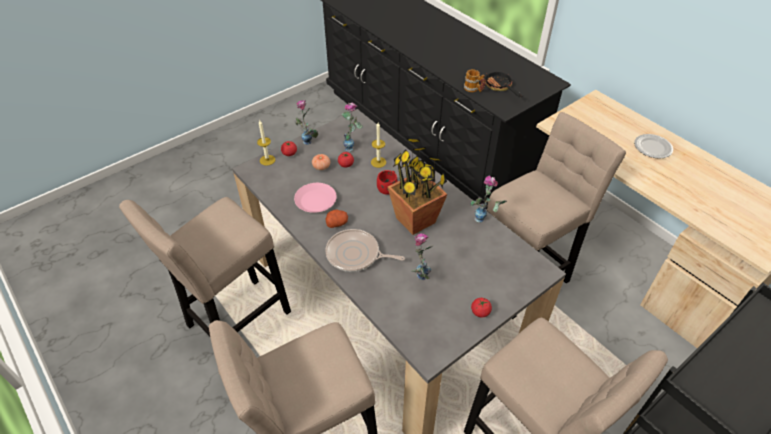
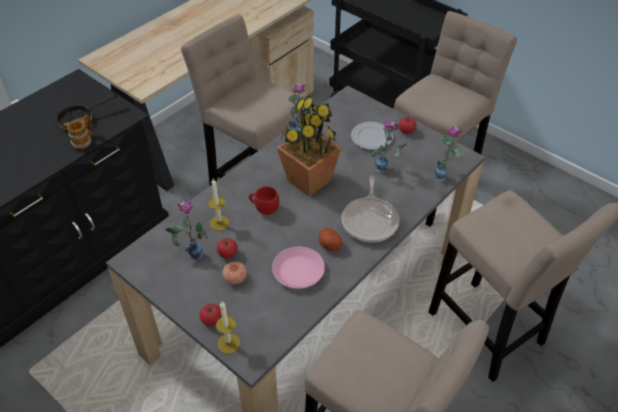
camera: 100 degrees left, 0 degrees up
vase [295,100,318,145] -> vase moved to [435,126,463,182]
plate [634,134,673,159] -> plate moved to [351,122,393,150]

